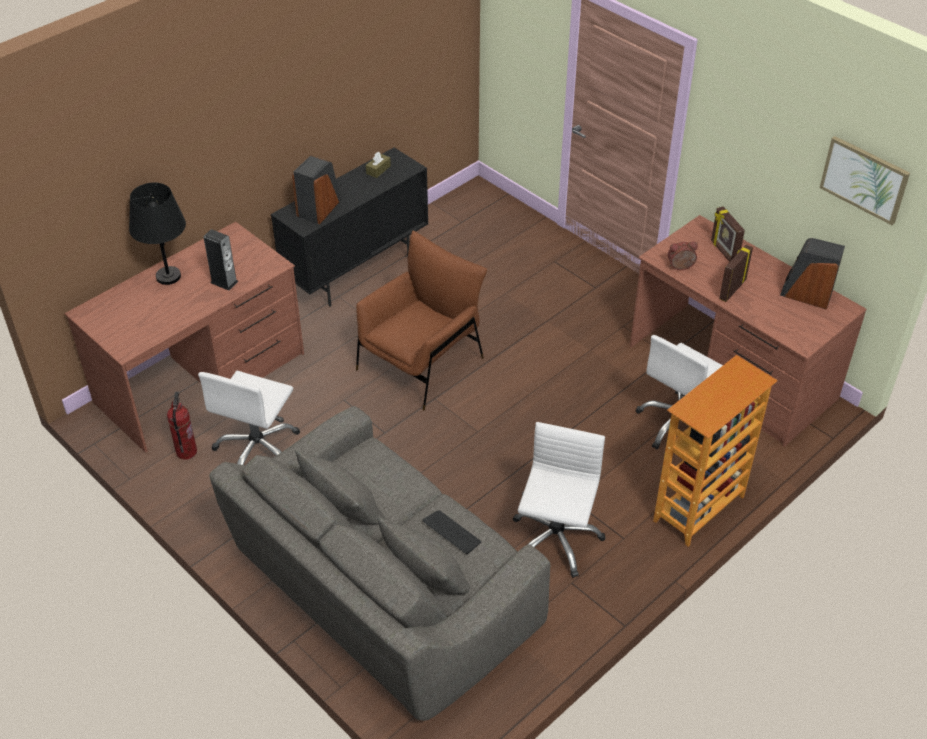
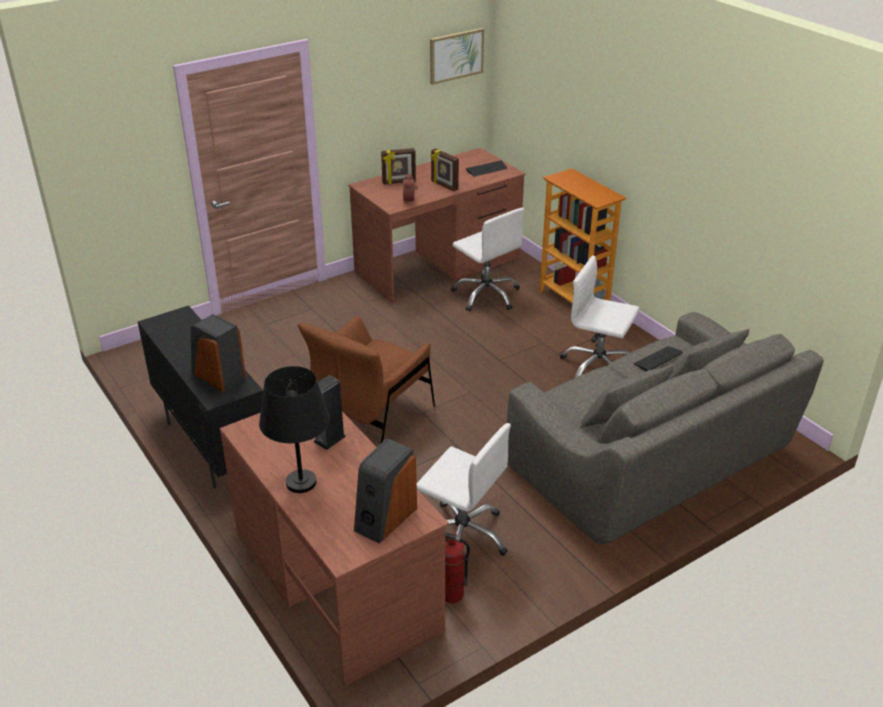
camera: 80 degrees left, 10 degrees down
brown armchair [356,231,487,410] -> brown armchair turned 105 degrees counterclockwise [298,315,435,443]
brown tissue box [366,152,391,178] -> none
speaker [780,238,845,309] -> speaker moved to [354,438,417,544]
none -> keyboard [466,160,508,177]

